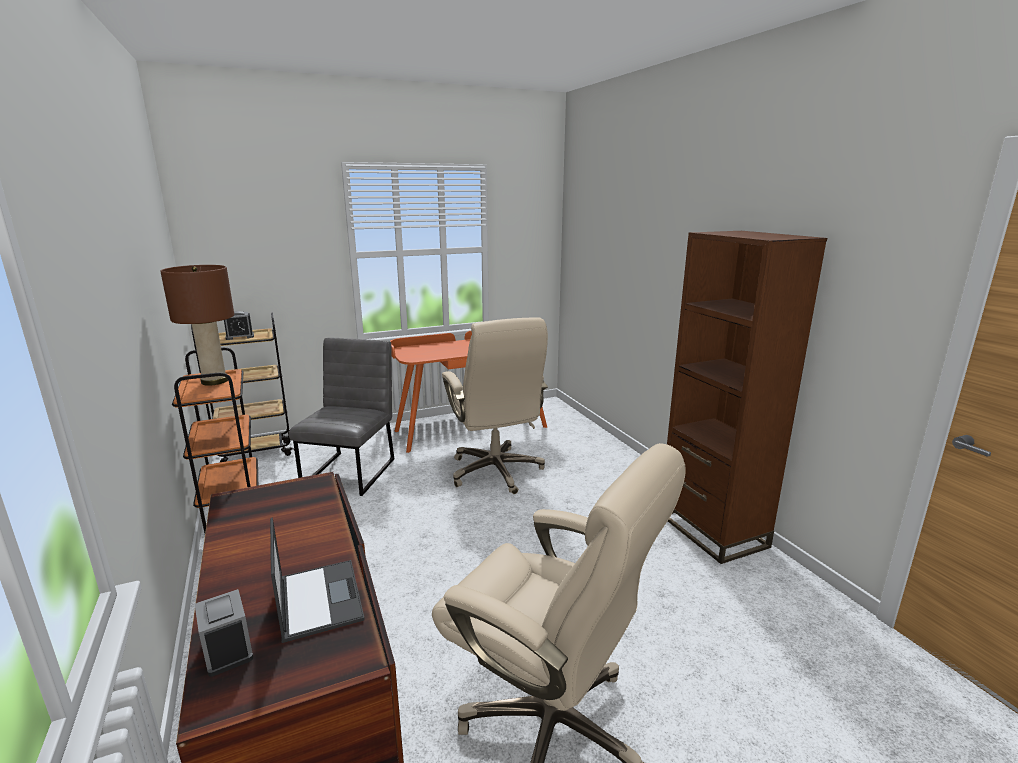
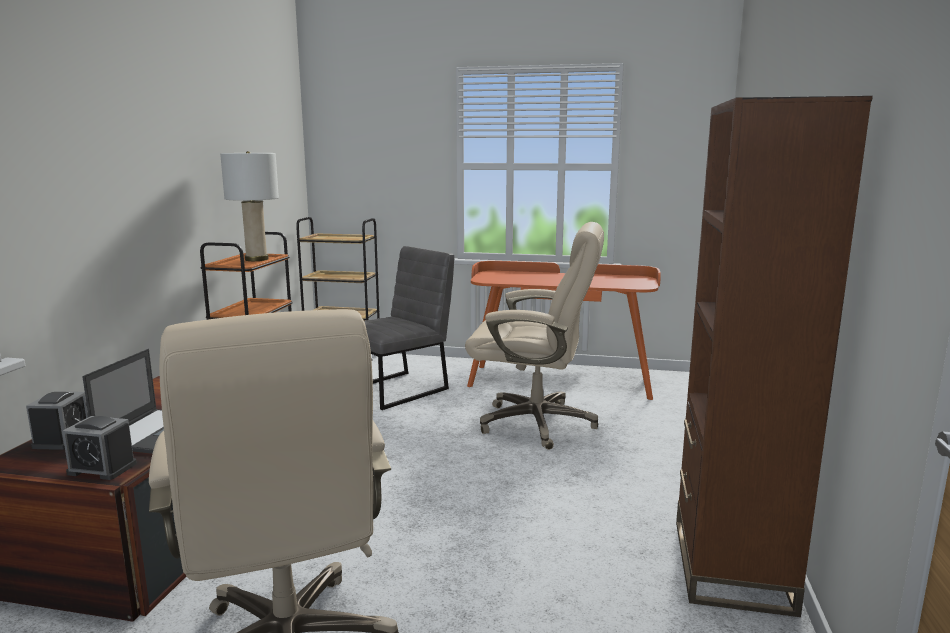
camera: 35 degrees right, 5 degrees down
brown table lamp [160,265,234,386] -> white table lamp [220,151,279,261]
alarm clock [224,311,254,340] -> alarm clock moved to [62,416,137,480]
beige office chair [442,317,548,494] -> beige office chair turned 90 degrees counterclockwise [465,222,604,450]

